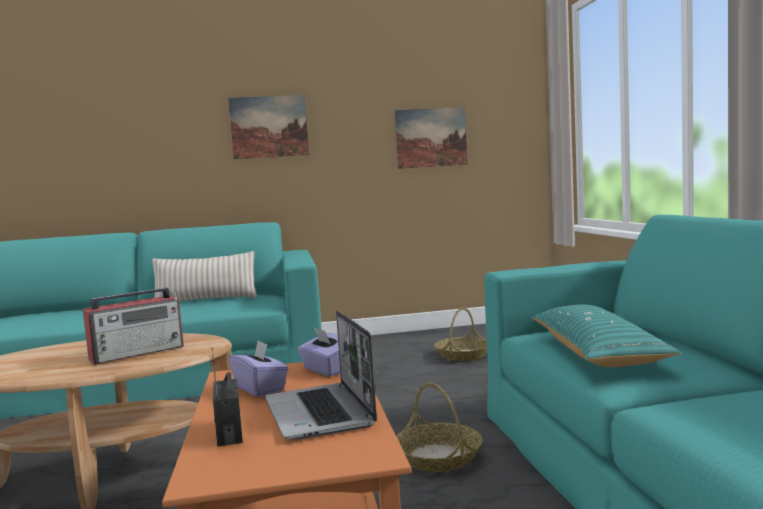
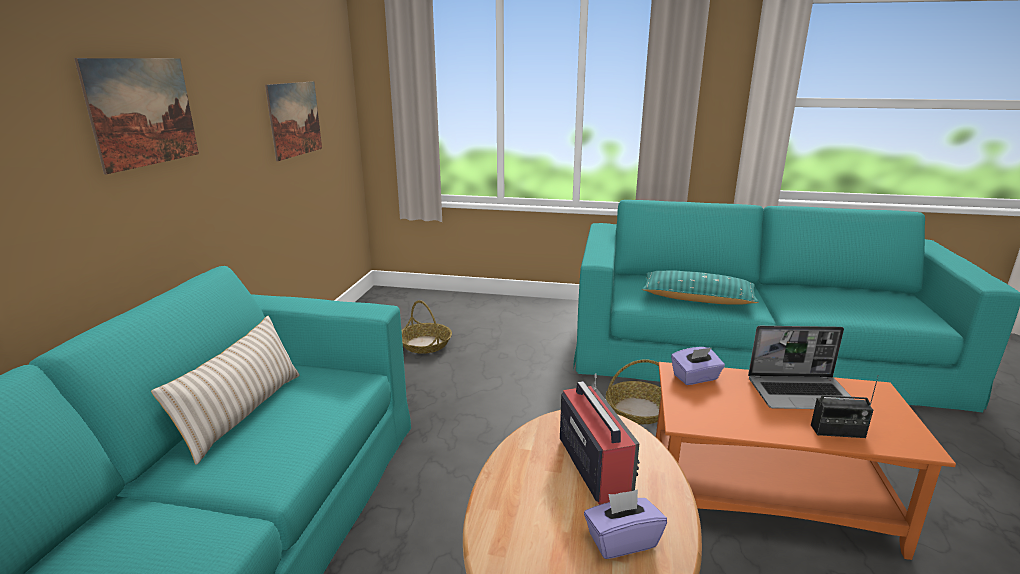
camera: 70 degrees left, 15 degrees up
purple tissue box [229,340,288,397] -> purple tissue box moved to [584,490,667,559]

